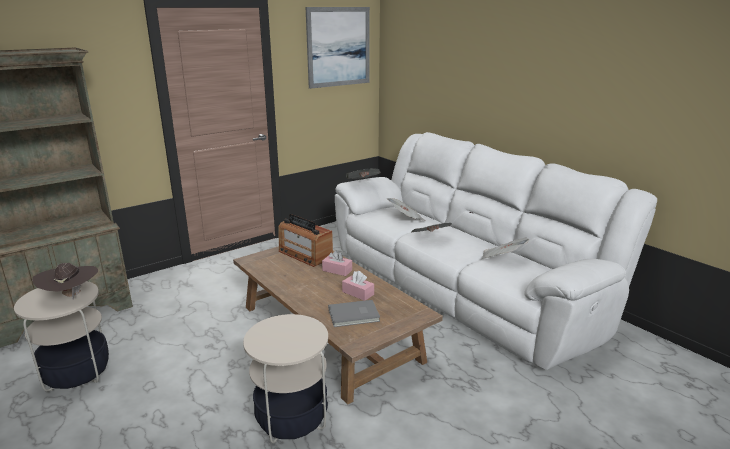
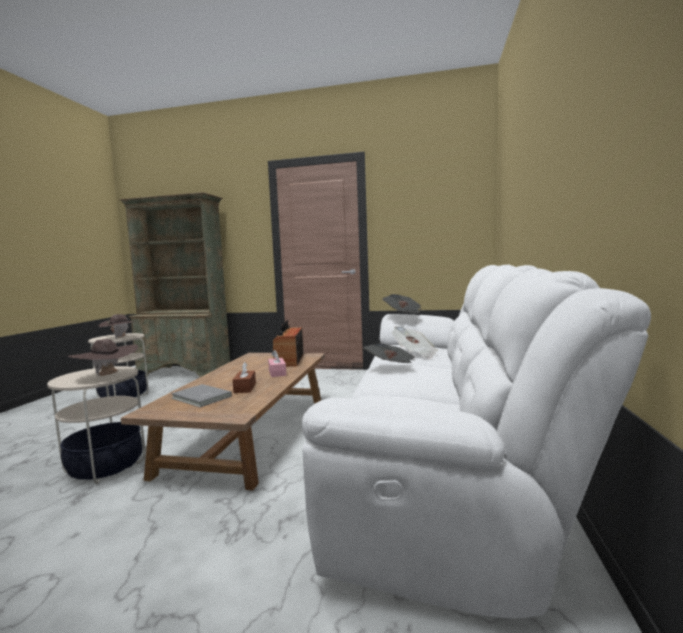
camera: 50 degrees right, 15 degrees down
picture [305,7,370,89] -> none
pink tissue box [342,271,374,301] -> brown tissue box [233,362,256,393]
newspaper [481,237,529,259] -> none
none -> brown hat [68,339,138,376]

